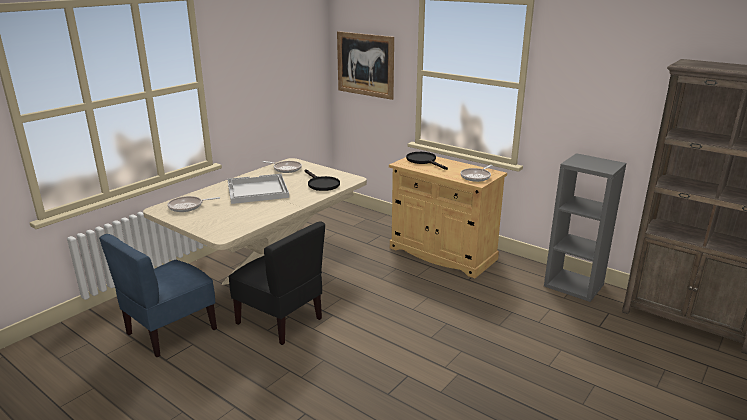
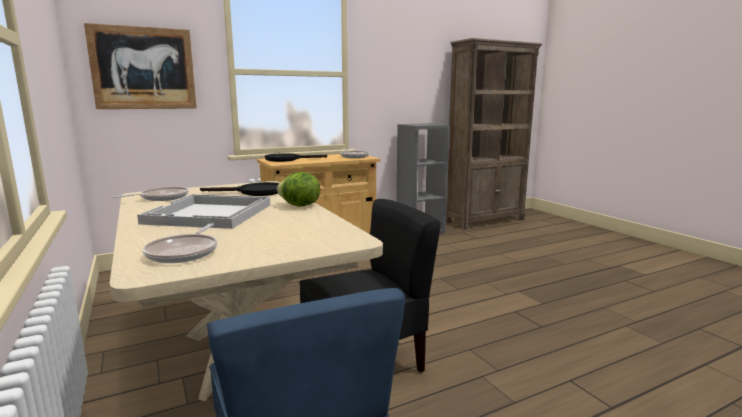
camera: 65 degrees left, 10 degrees down
none -> lettuce [277,172,320,207]

